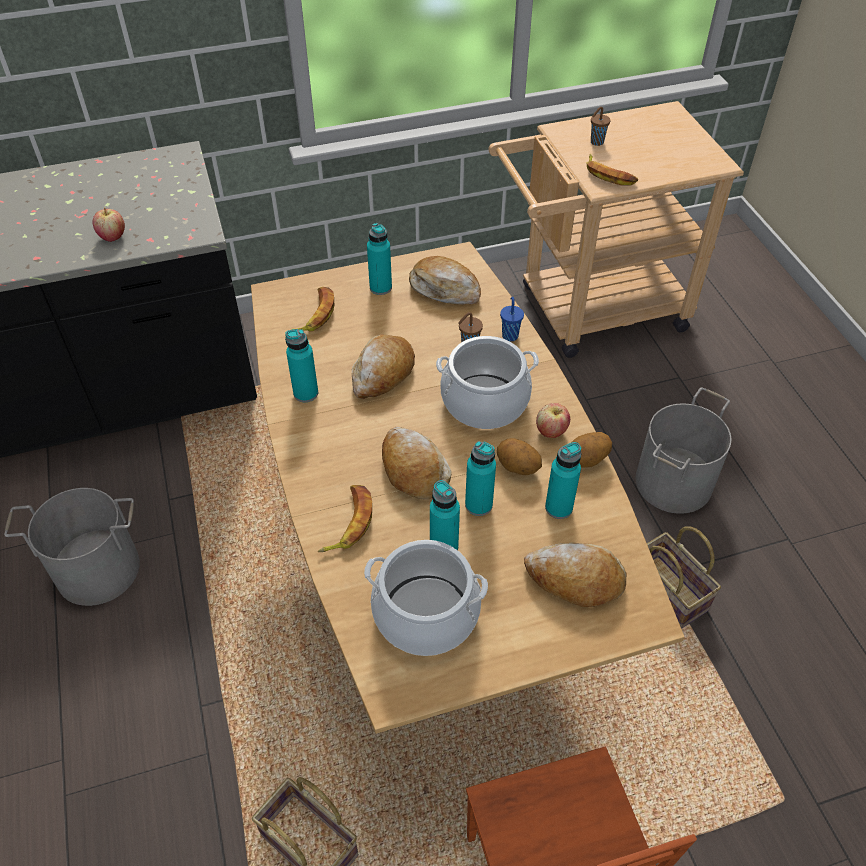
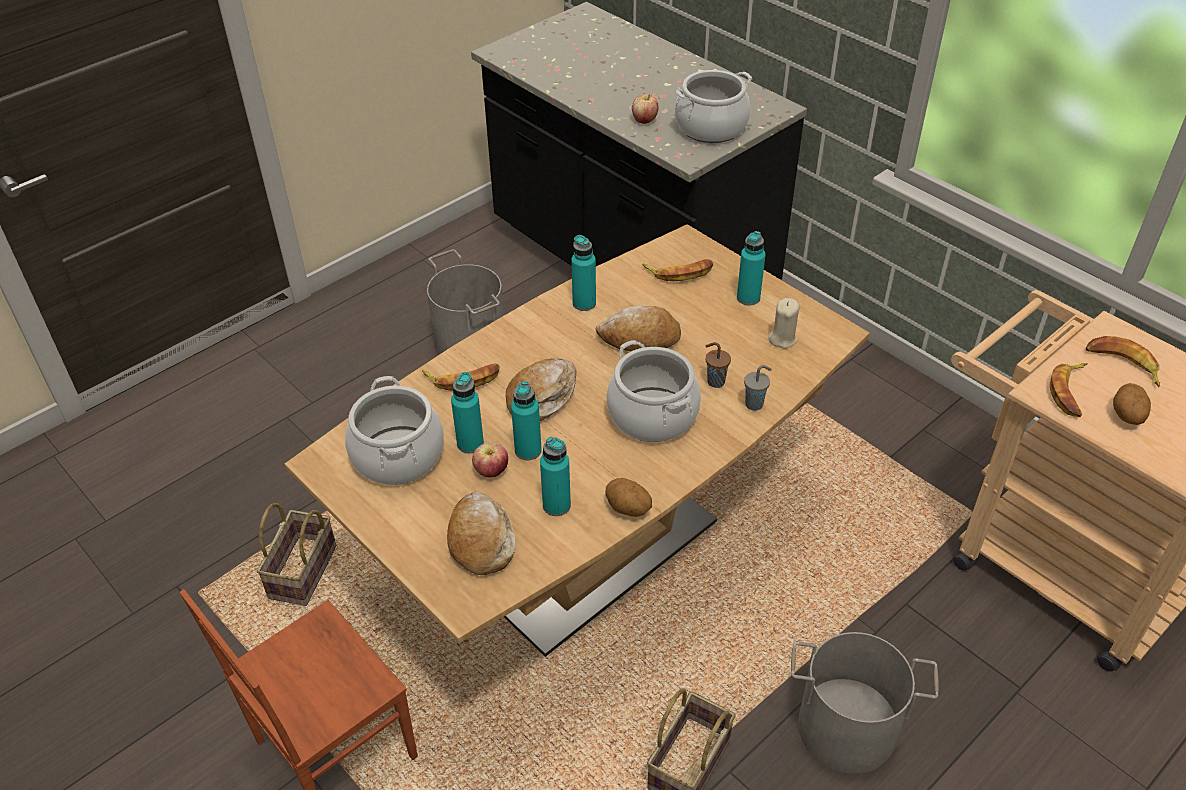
camera: 65 degrees right, 5 degrees down
bread [409,256,481,305] -> beige candle [769,298,799,349]
potato [497,438,542,475] -> potato moved to [1113,383,1151,425]
blue cup [500,297,524,342] -> grey cup [744,365,772,411]
apple [536,403,570,438] -> apple moved to [472,442,508,478]
brown cup [591,107,610,146] -> banana [1086,336,1160,387]
none -> cooking pot [675,70,752,143]

